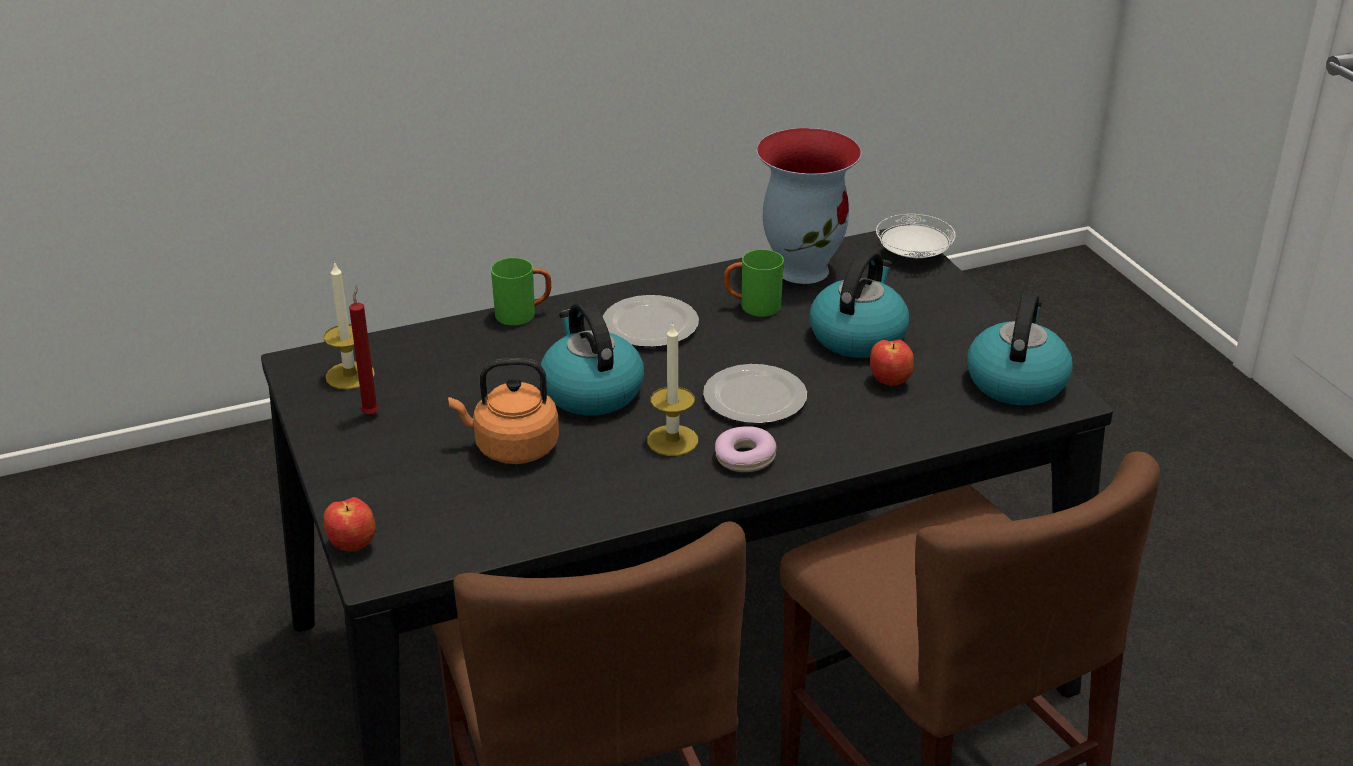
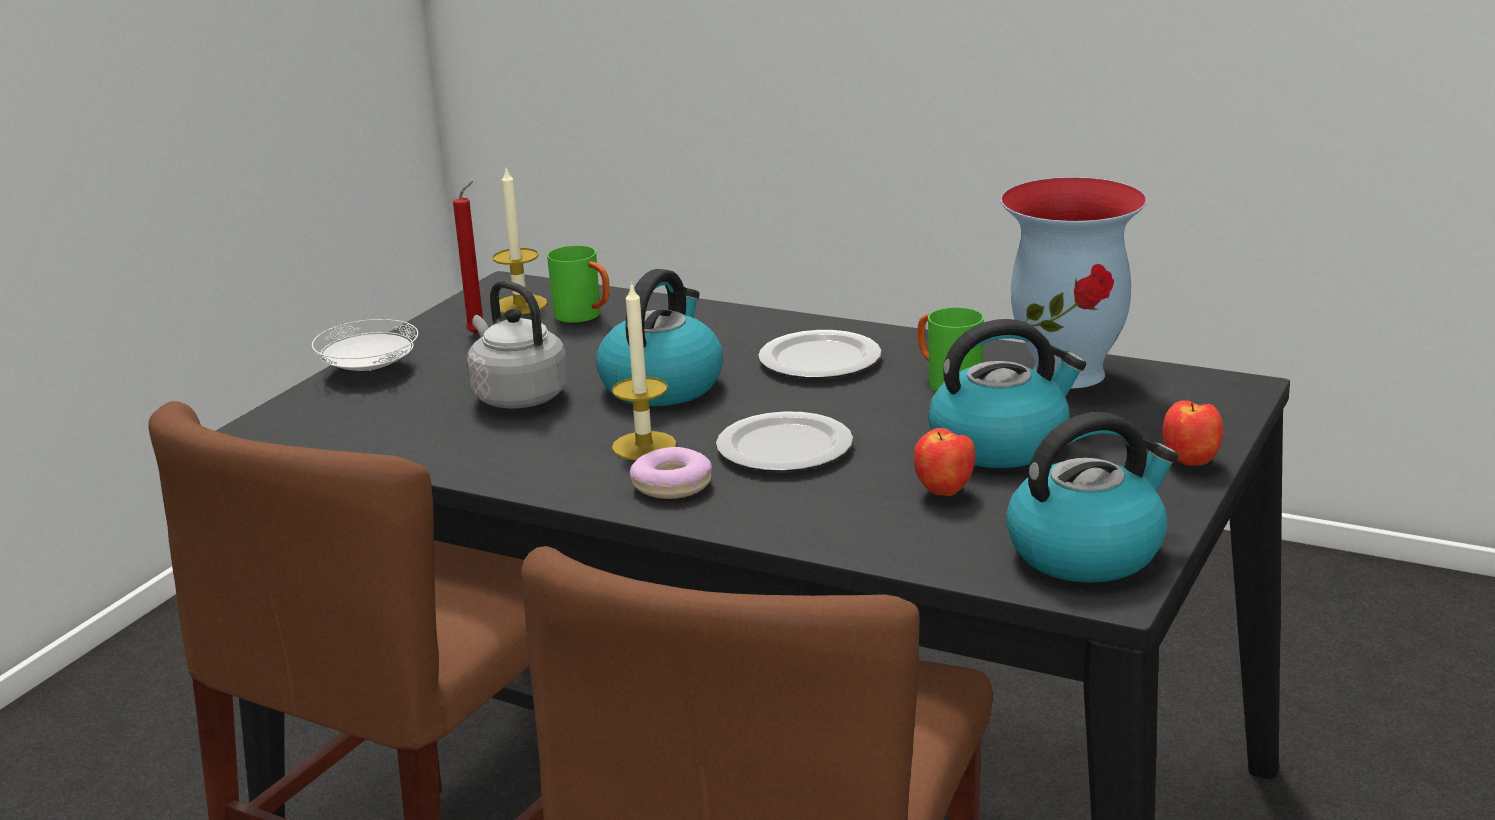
camera: 50 degrees right, 10 degrees down
apple [323,497,376,552] -> apple moved to [1162,400,1223,466]
orange kettle [448,358,559,464] -> grey kettle [467,280,568,409]
green mug [491,258,551,326] -> green mug moved to [547,245,610,323]
white plate [876,214,955,259] -> white plate moved to [312,319,418,371]

